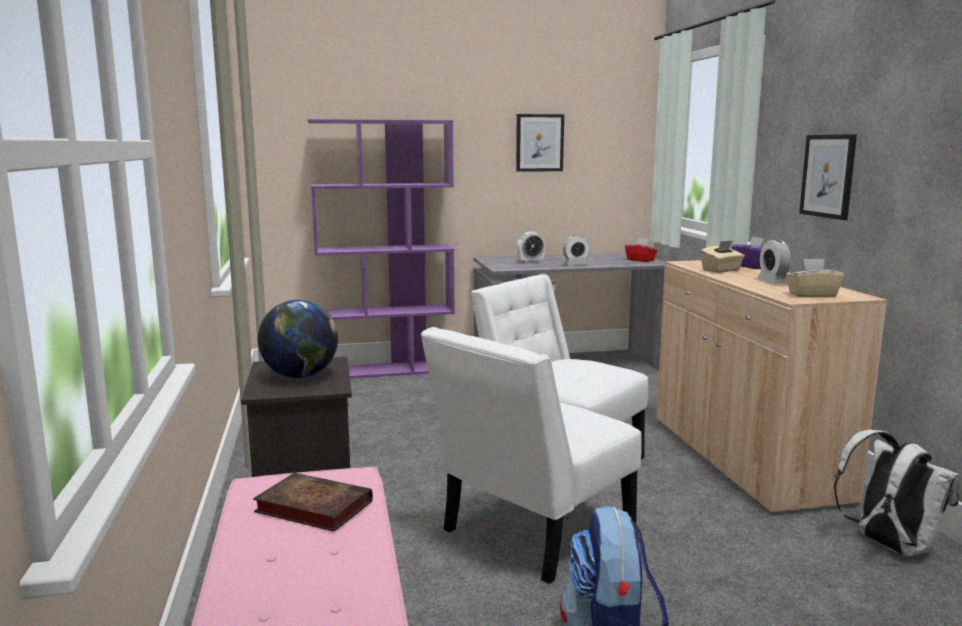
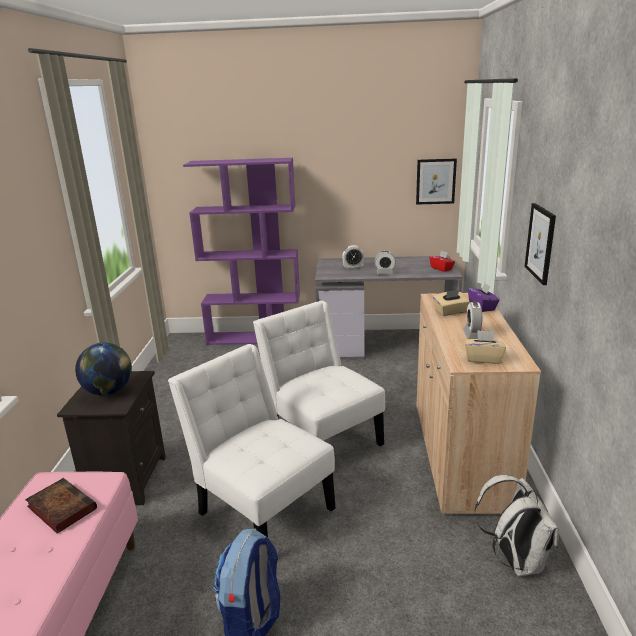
camera: 15 degrees right, 10 degrees up
white chair [421,327,642,584] -> white chair turned 75 degrees clockwise [168,344,336,537]
picture [516,114,564,172] -> picture moved to [416,158,457,205]

